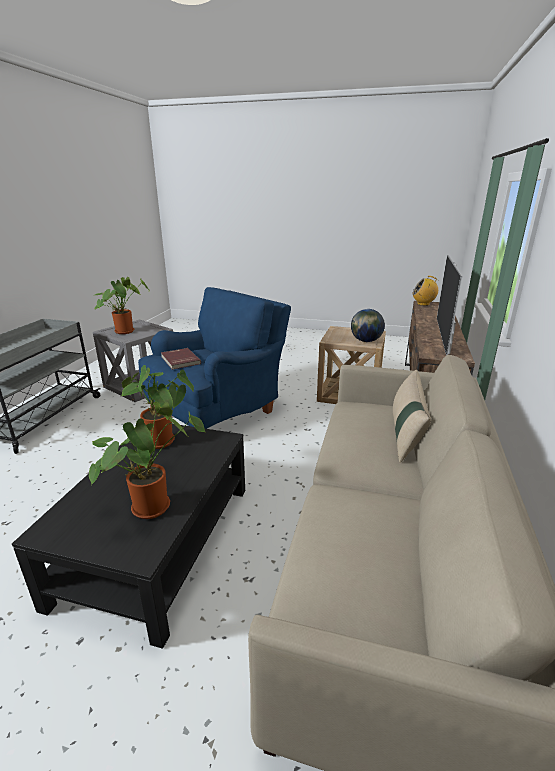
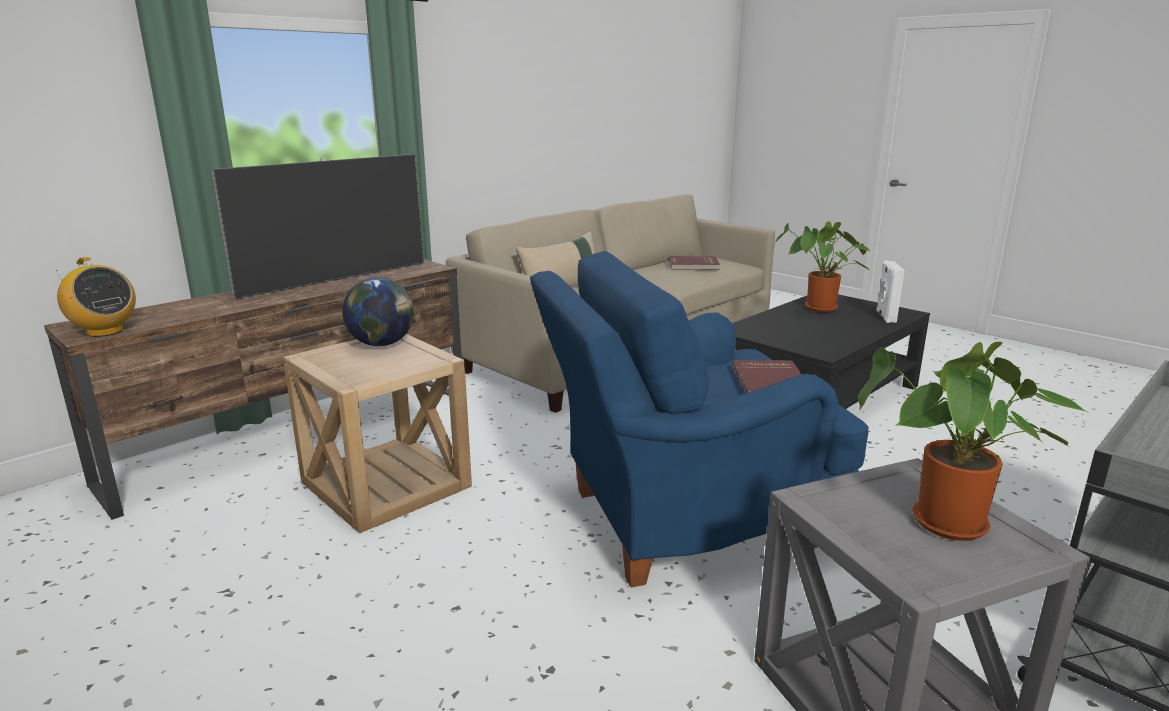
camera: 150 degrees left, 5 degrees down
potted plant [120,365,194,449] -> none
none -> red book [669,256,720,270]
none -> white speaker [876,261,905,323]

